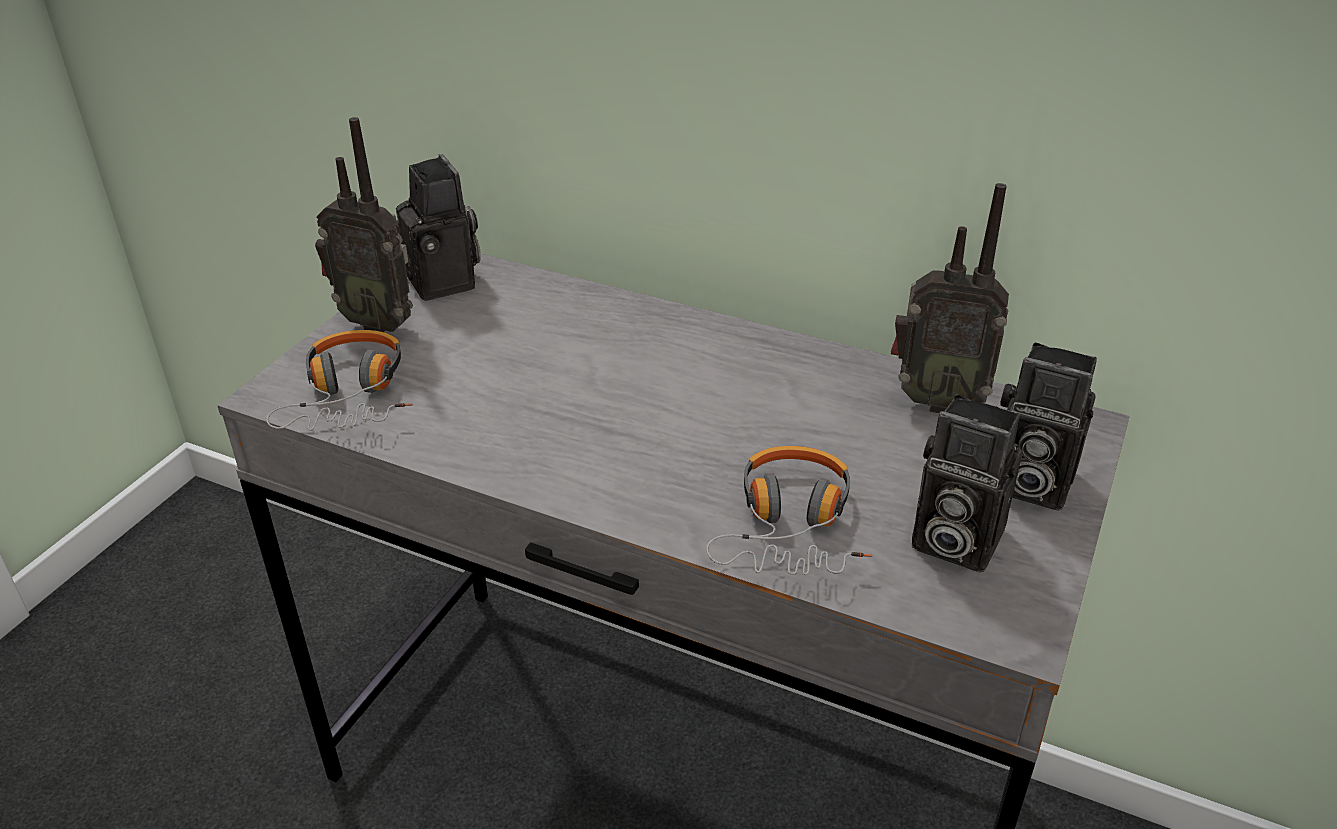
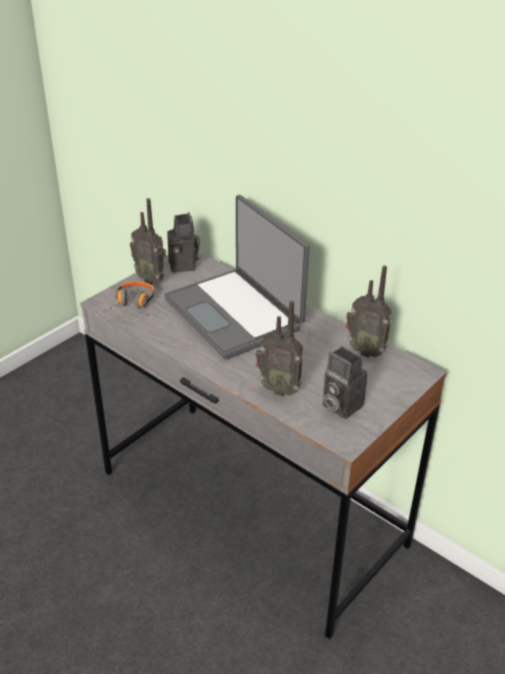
camera: 15 degrees right, 0 degrees up
headphones [706,446,872,575] -> radio [256,301,303,396]
camera [1000,342,1097,511] -> none
none -> laptop [164,195,310,360]

